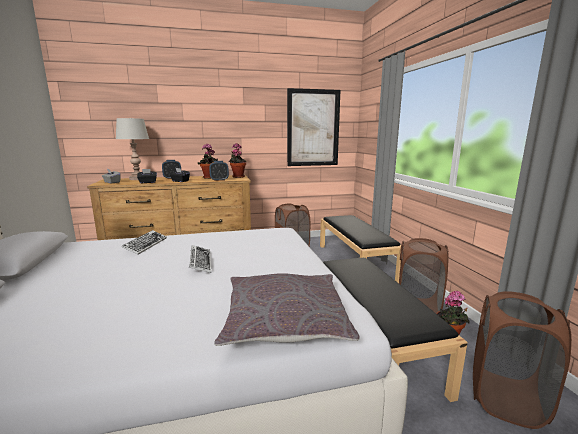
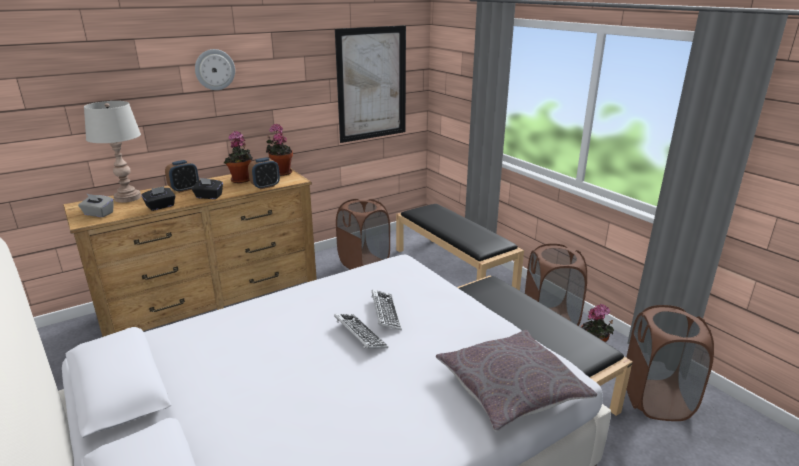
camera: 20 degrees left, 10 degrees up
keyboard [122,230,167,255] -> keyboard moved to [372,289,402,330]
none -> wall clock [195,49,235,90]

